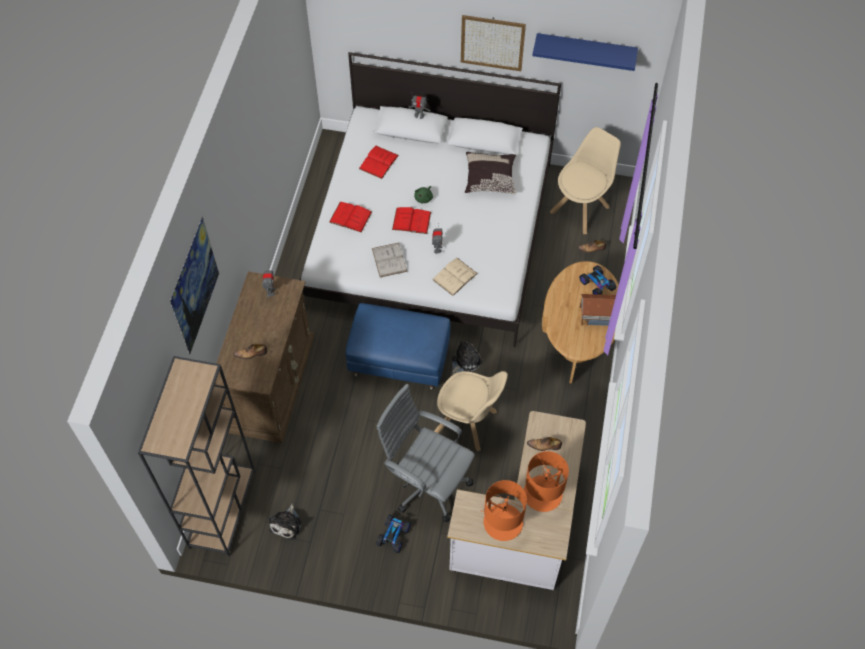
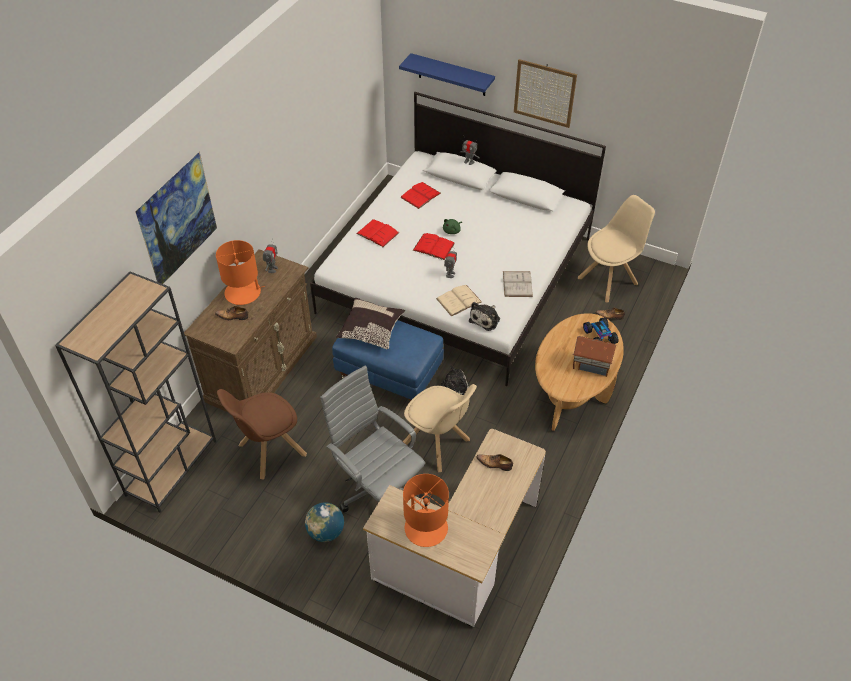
camera: 15 degrees right, 10 degrees down
plush toy [269,504,302,540] -> plush toy moved to [469,302,500,331]
white book [372,243,407,277] -> white book moved to [503,271,533,297]
toy car [376,514,411,553] -> globe [305,502,344,542]
pillow [464,152,516,194] -> pillow moved to [336,298,405,349]
orange table lamp [524,451,569,512] -> orange table lamp moved to [216,240,265,305]
blue shelf [532,33,638,71] -> blue shelf moved to [399,53,495,96]
none -> brown chair [217,389,307,480]

